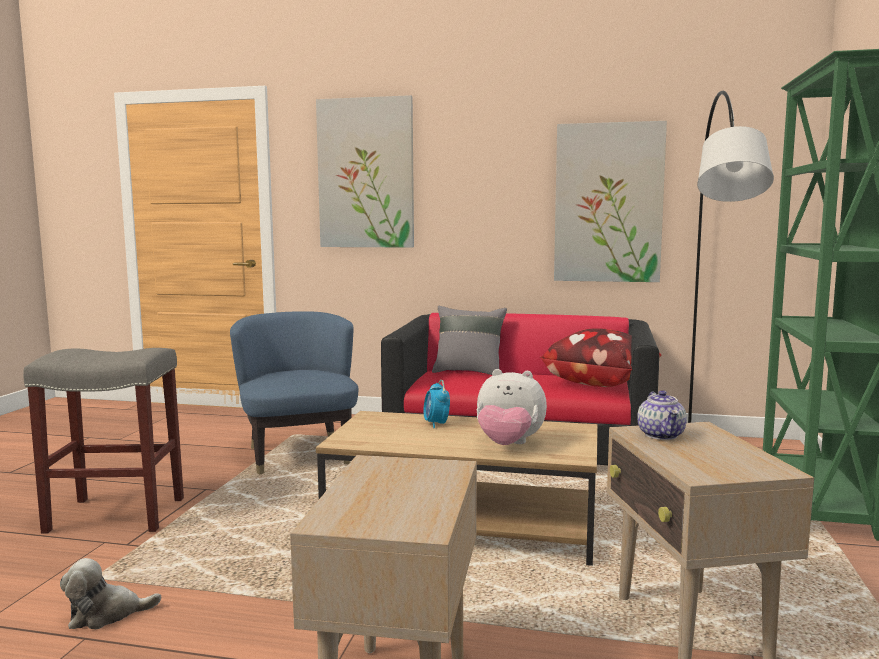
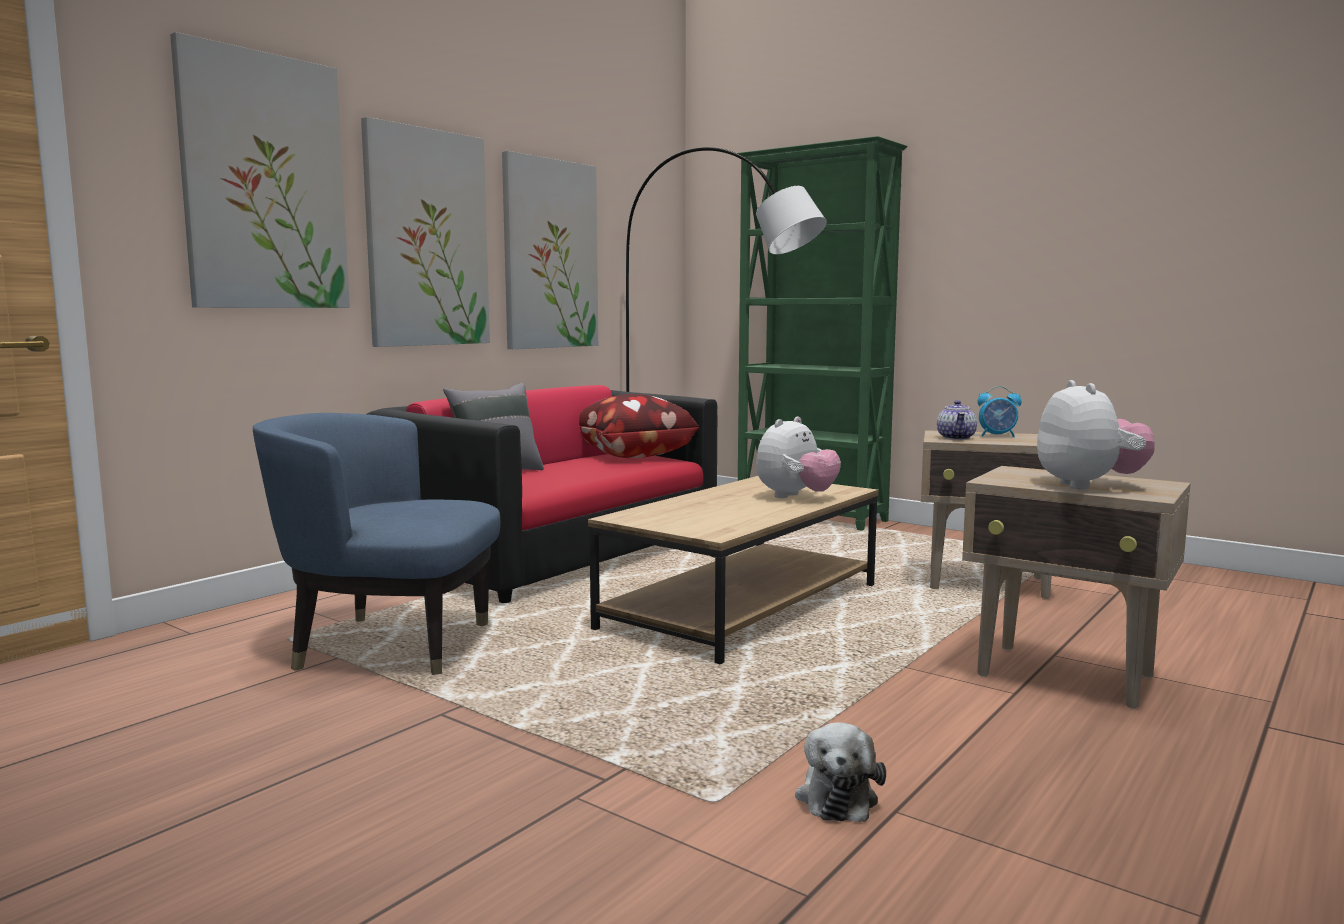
camera: 65 degrees left, 0 degrees up
grey stool [23,348,184,534] -> none
alarm clock [424,380,450,428] -> alarm clock moved to [978,386,1022,437]
teapot [637,390,687,440] -> teapot turned 75 degrees clockwise [937,400,977,440]
none -> picture [361,117,490,347]
none -> plush toy [1037,380,1155,490]

